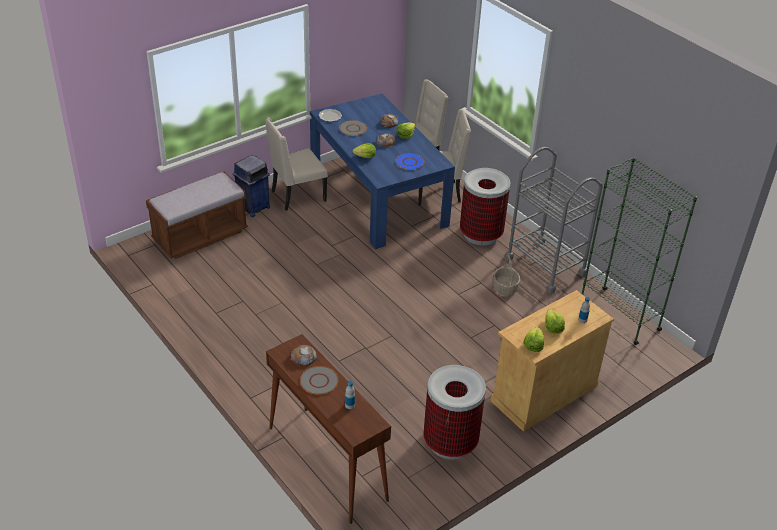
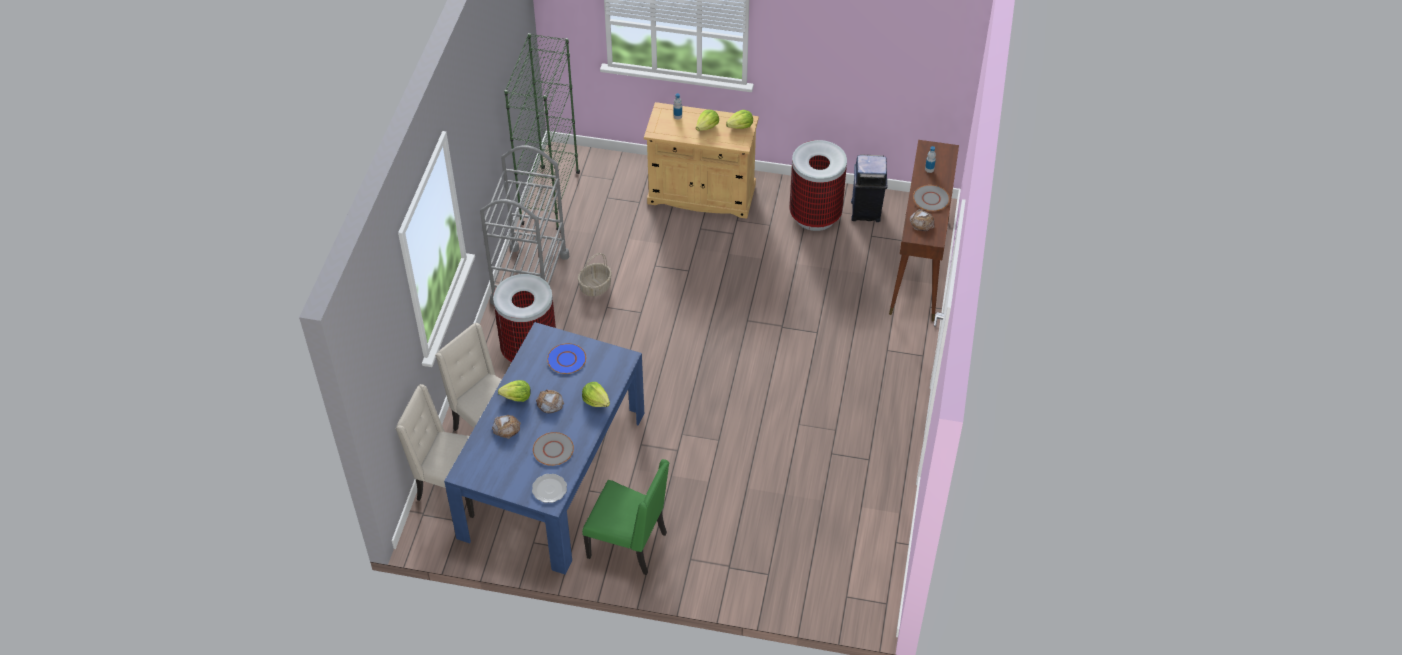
camera: 130 degrees left, 10 degrees up
brown bench [146,172,248,259] -> none
blue trash can [233,155,270,217] -> blue trash can moved to [851,154,887,222]
beige chair [265,117,328,211] -> green chair [582,459,669,575]

